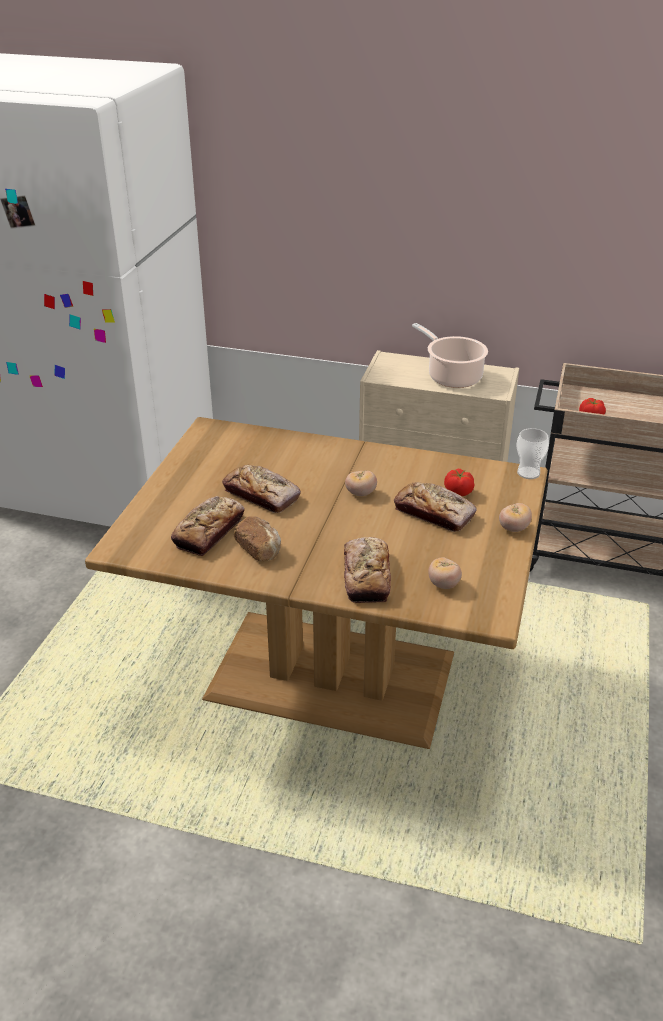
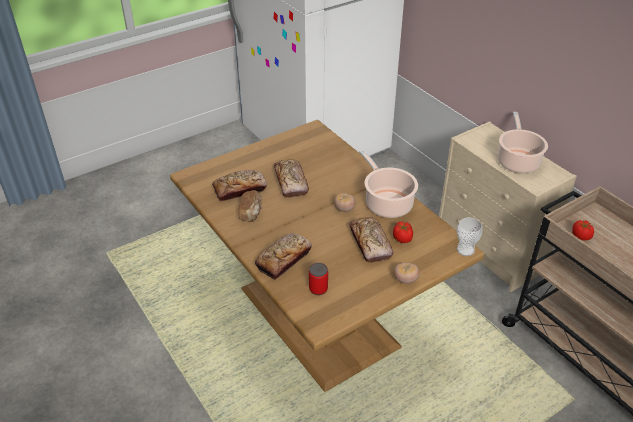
camera: 40 degrees right, 5 degrees up
tomato [428,557,462,589] -> can [309,263,328,295]
none -> cooking pot [359,150,418,218]

